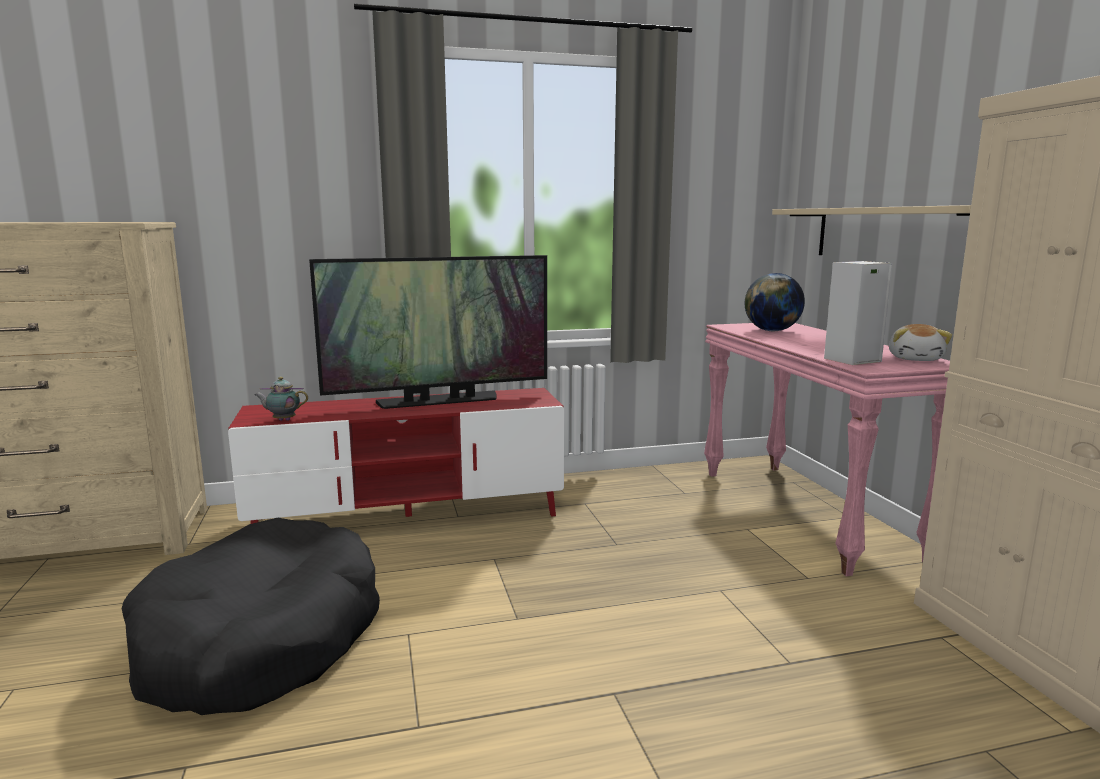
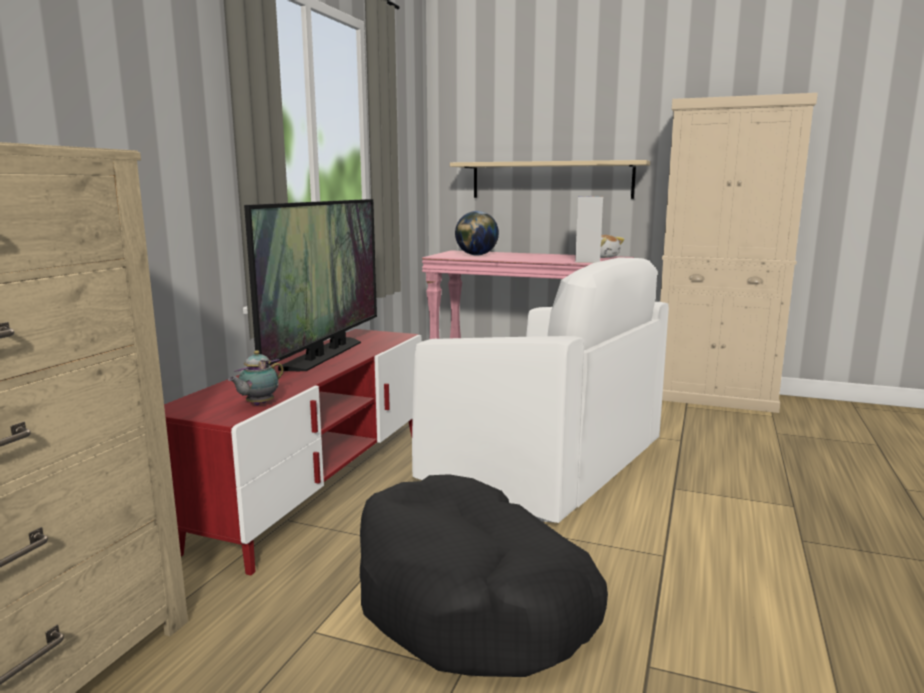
camera: 55 degrees left, 0 degrees up
none -> white armchair [412,257,669,523]

